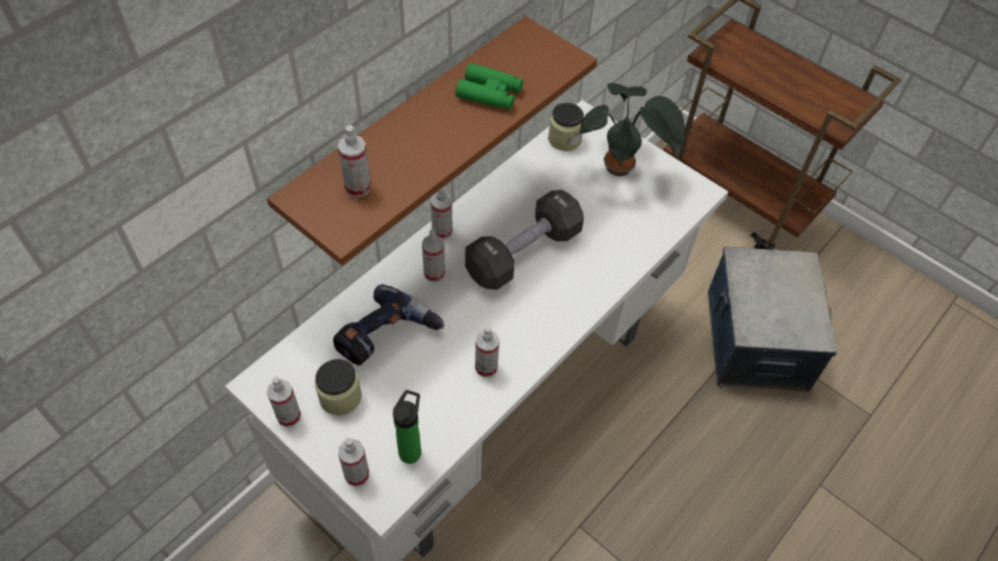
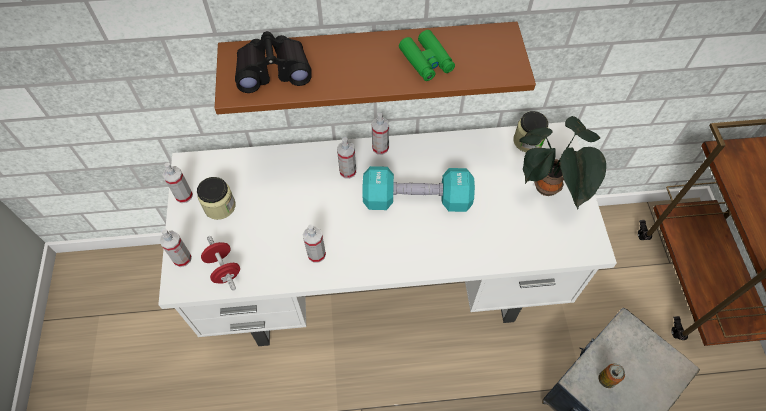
camera: 45 degrees right, 5 degrees up
power drill [333,284,444,366] -> none
spray bottle [338,125,371,197] -> black binoculars [235,31,312,93]
bottle [393,390,421,464] -> red dumbbell [201,236,240,291]
black dumbbell [465,190,584,290] -> turquoise dumbbell [362,166,475,212]
none -> can [599,363,625,388]

